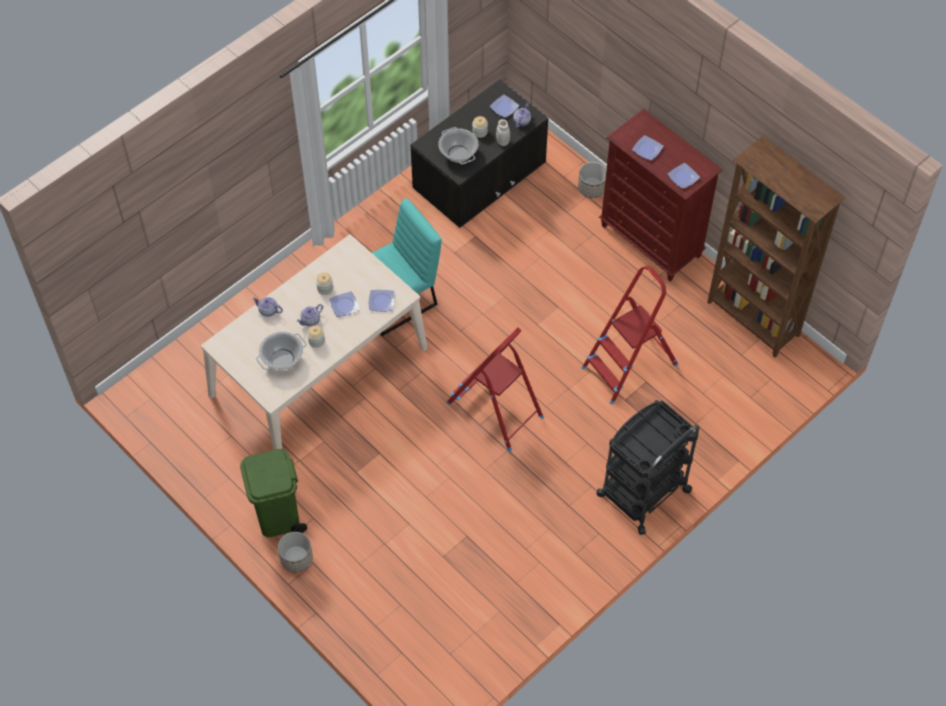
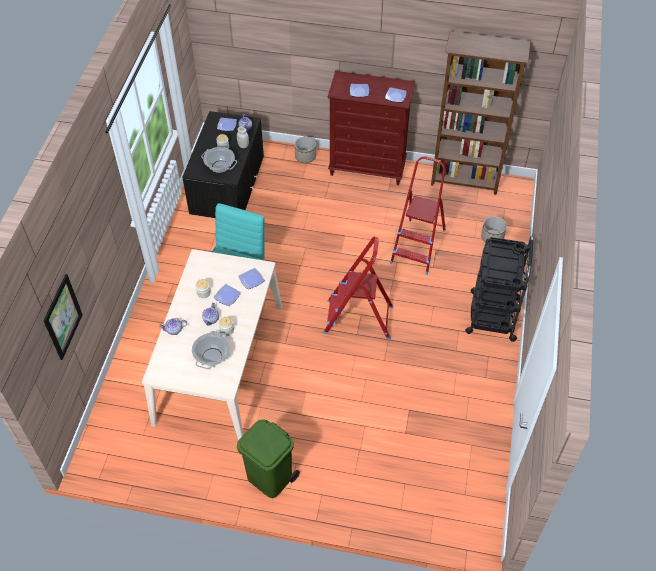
camera: 35 degrees left, 5 degrees down
planter [278,532,313,572] -> planter moved to [481,216,507,243]
none -> picture [43,274,83,360]

